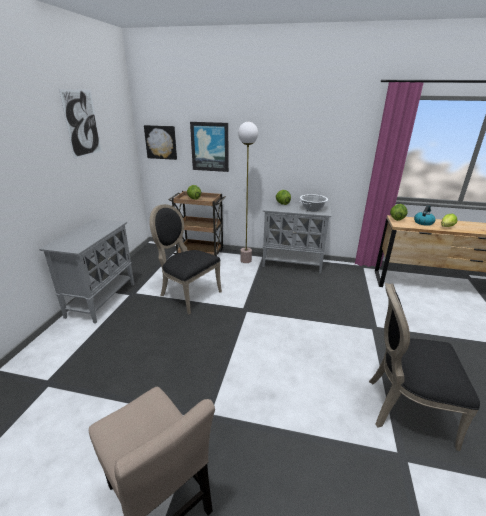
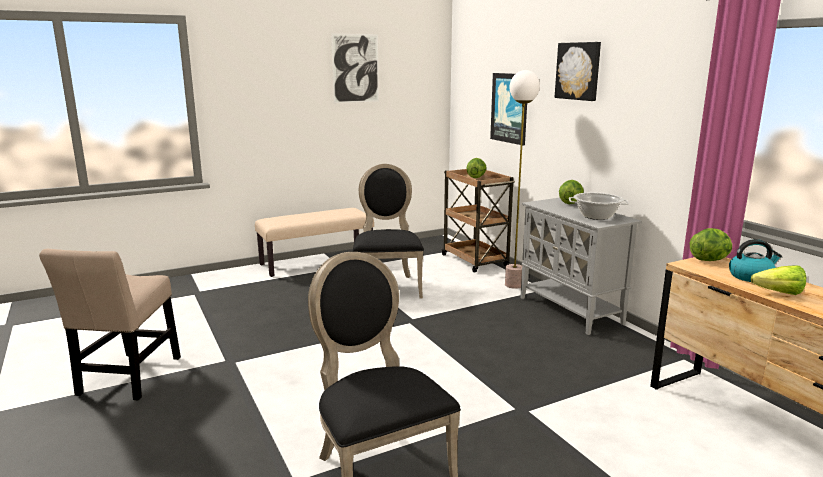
camera: 50 degrees right, 10 degrees down
grey cabinet [39,219,134,324] -> beige bench [255,208,374,277]
picture [144,125,177,160] -> picture moved to [555,42,601,101]

